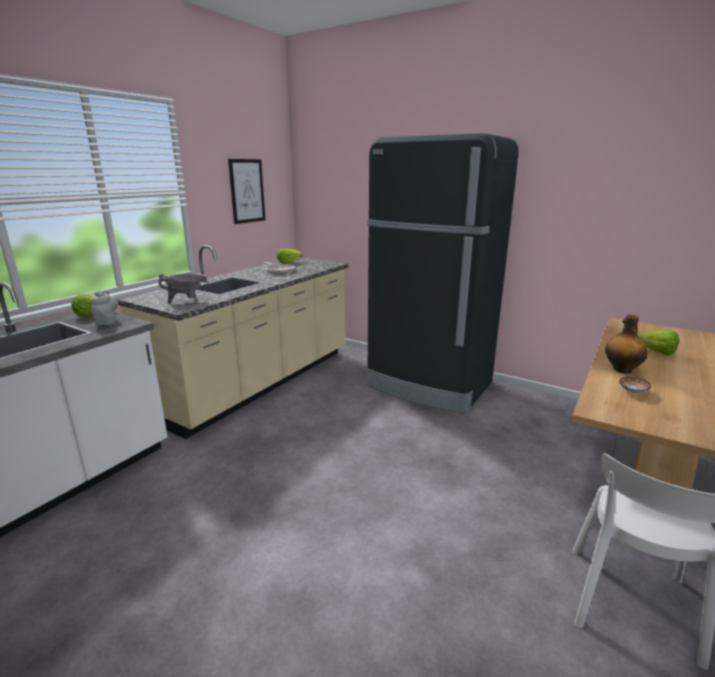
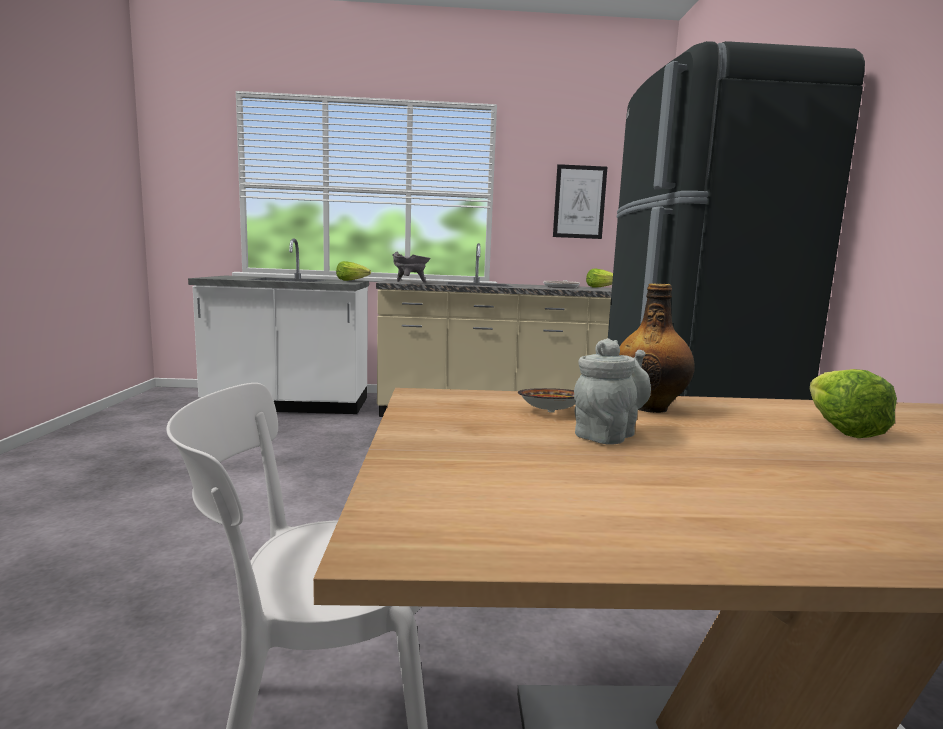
camera: 55 degrees right, 10 degrees down
grey teapot [90,290,118,326] -> grey teapot moved to [574,338,651,445]

